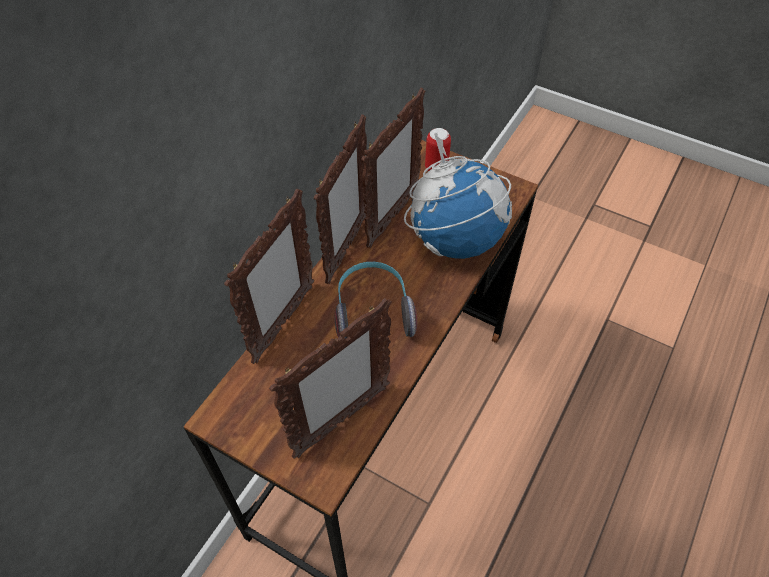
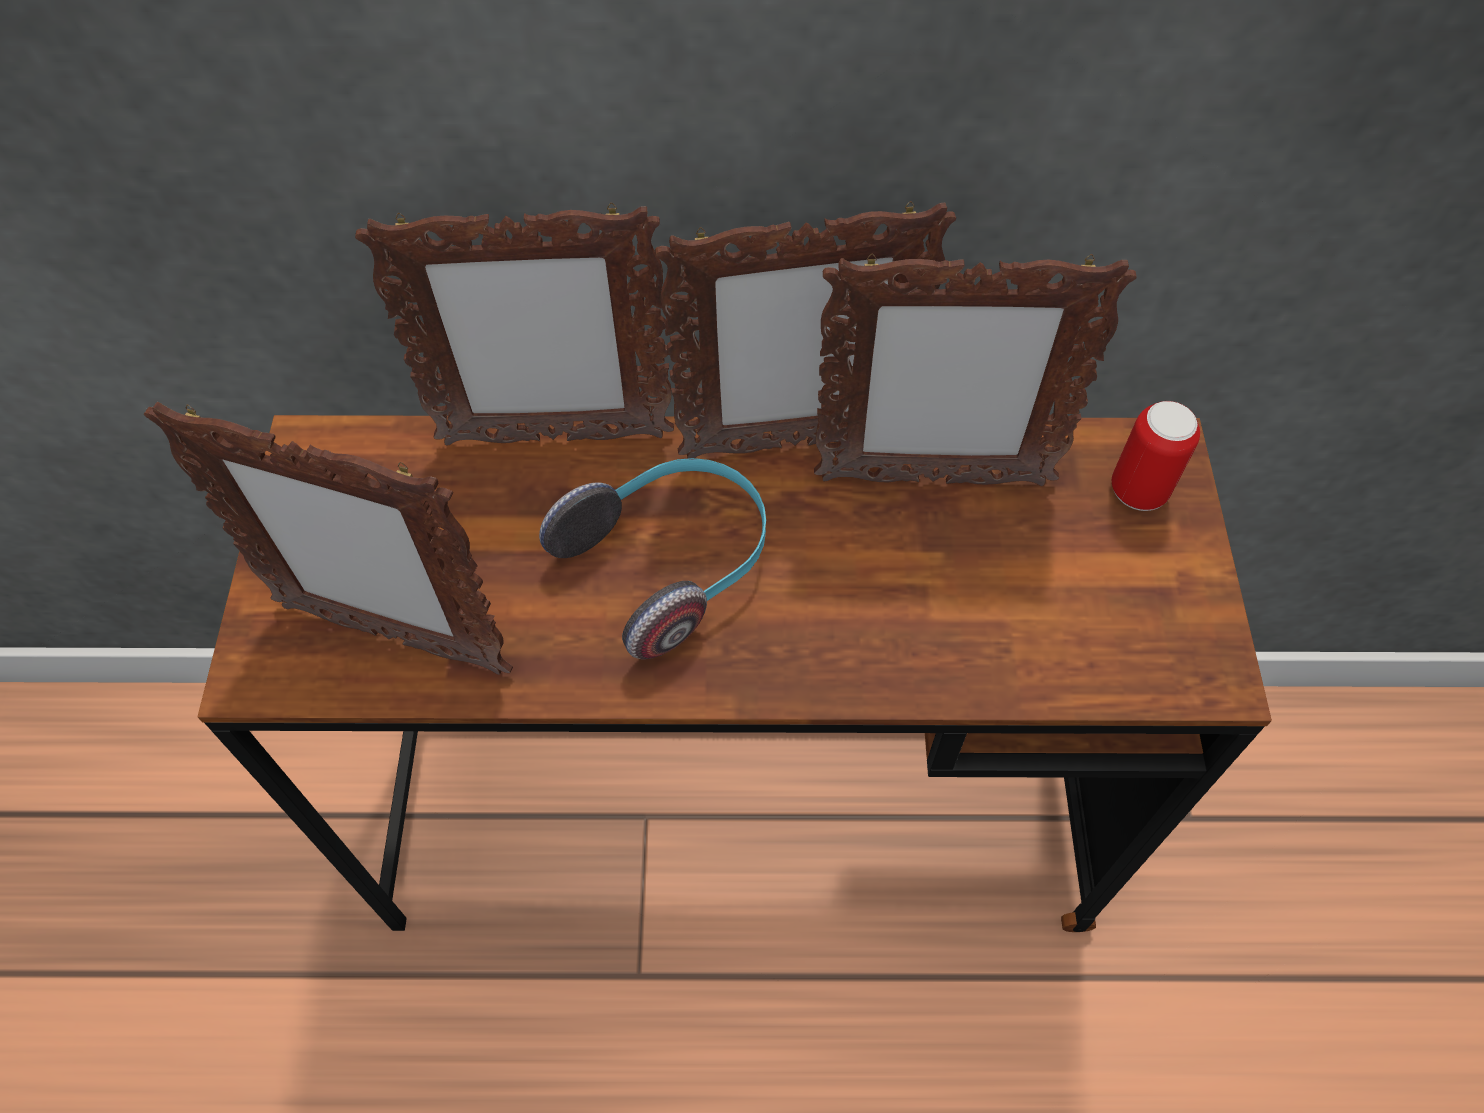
camera: 60 degrees right, 5 degrees up
globe [404,132,512,259] -> none

